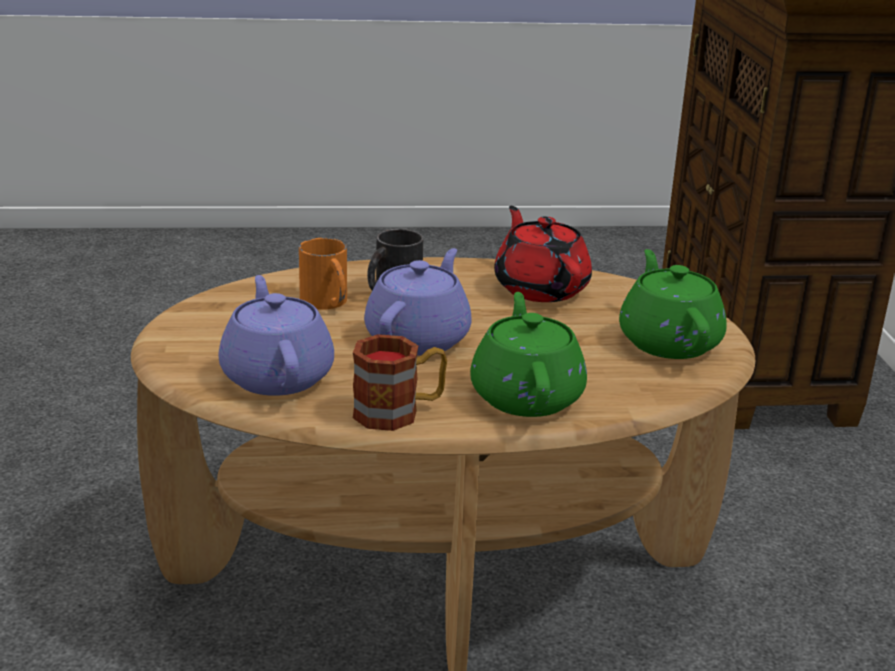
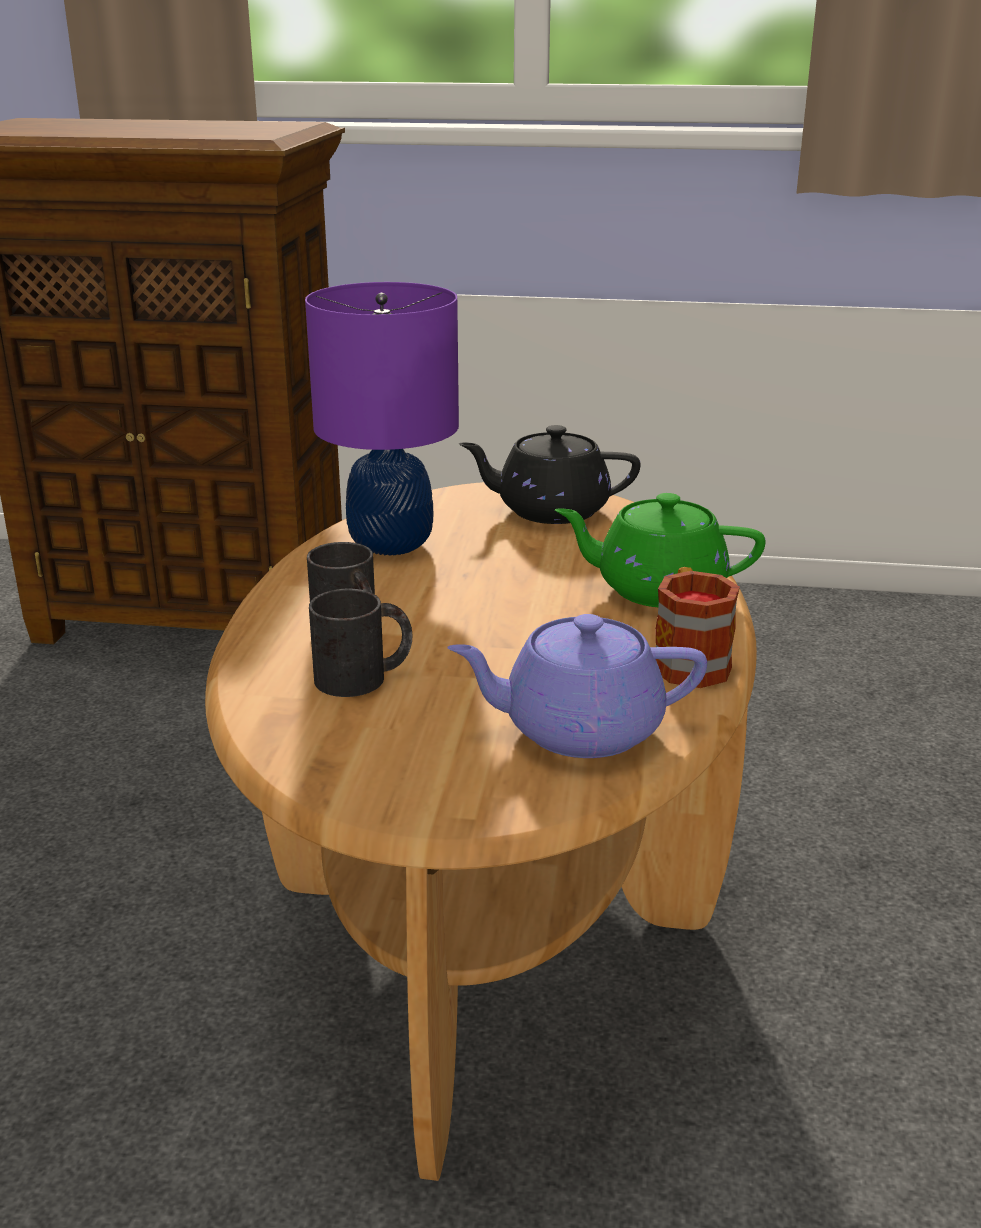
camera: 75 degrees left, 0 degrees up
orange mug [299,238,347,309] -> black mug [309,589,413,697]
purple teapot [364,248,471,356] -> none
red teapot [494,206,592,302] -> purple table lamp [305,282,459,556]
green teapot [619,249,727,359] -> black teapot [459,425,641,524]

